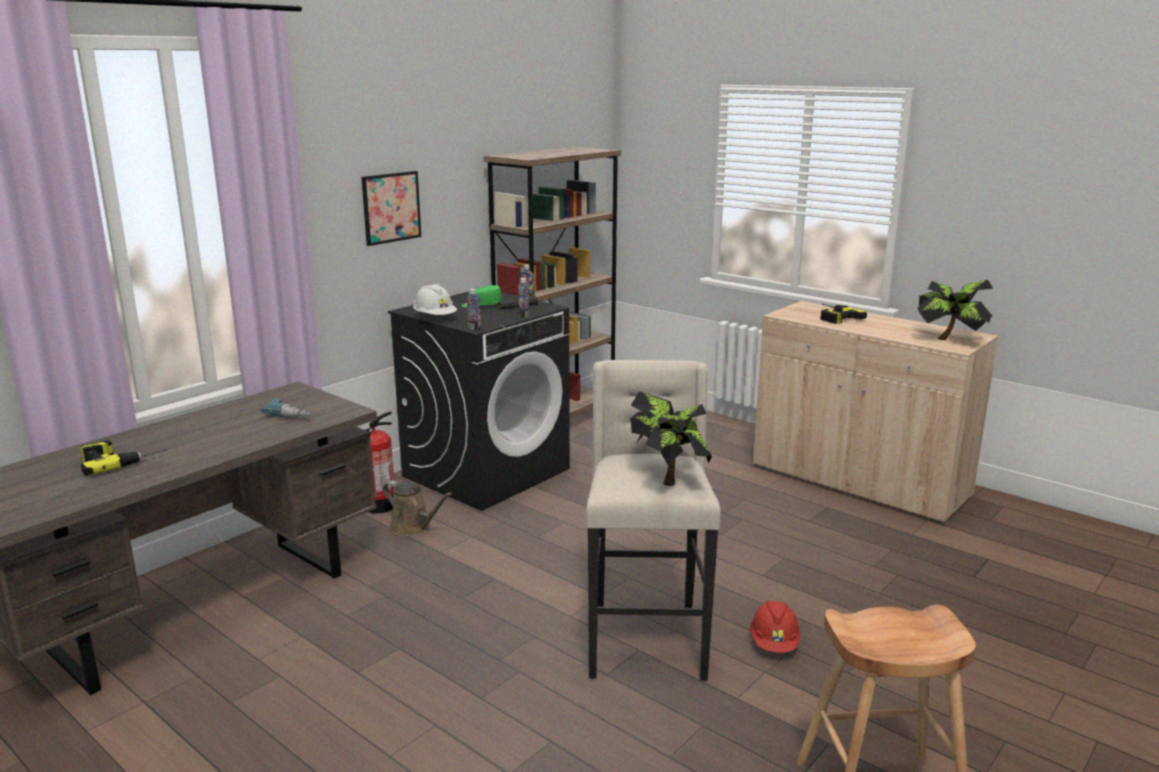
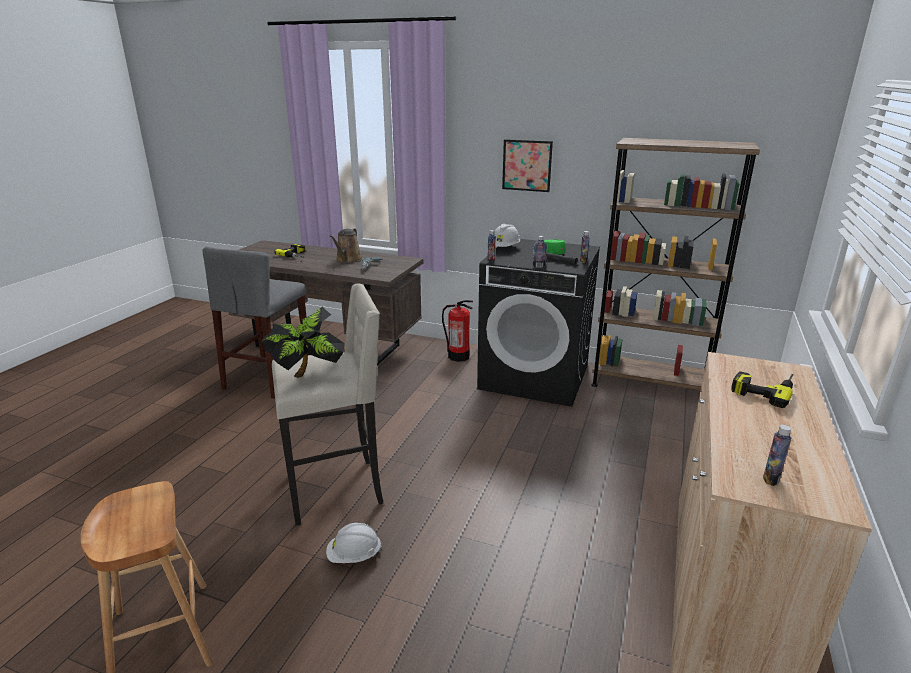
camera: 70 degrees right, 5 degrees up
brown watering can [383,480,452,536] -> brown watering can moved to [329,228,363,263]
red hard hat [750,601,800,653] -> white hard hat [326,523,382,563]
potted plant [917,280,993,340] -> bottle [763,425,791,486]
none -> grey stool [202,247,310,399]

